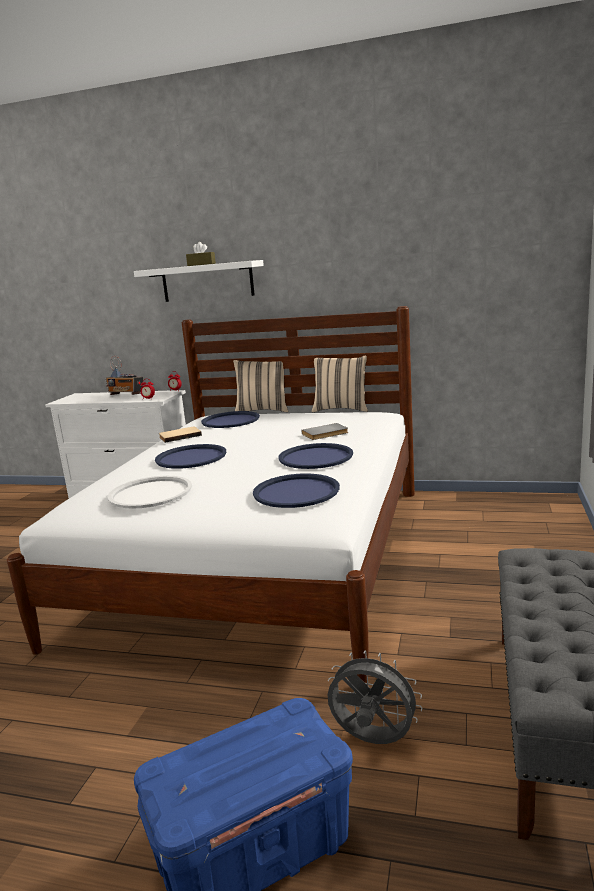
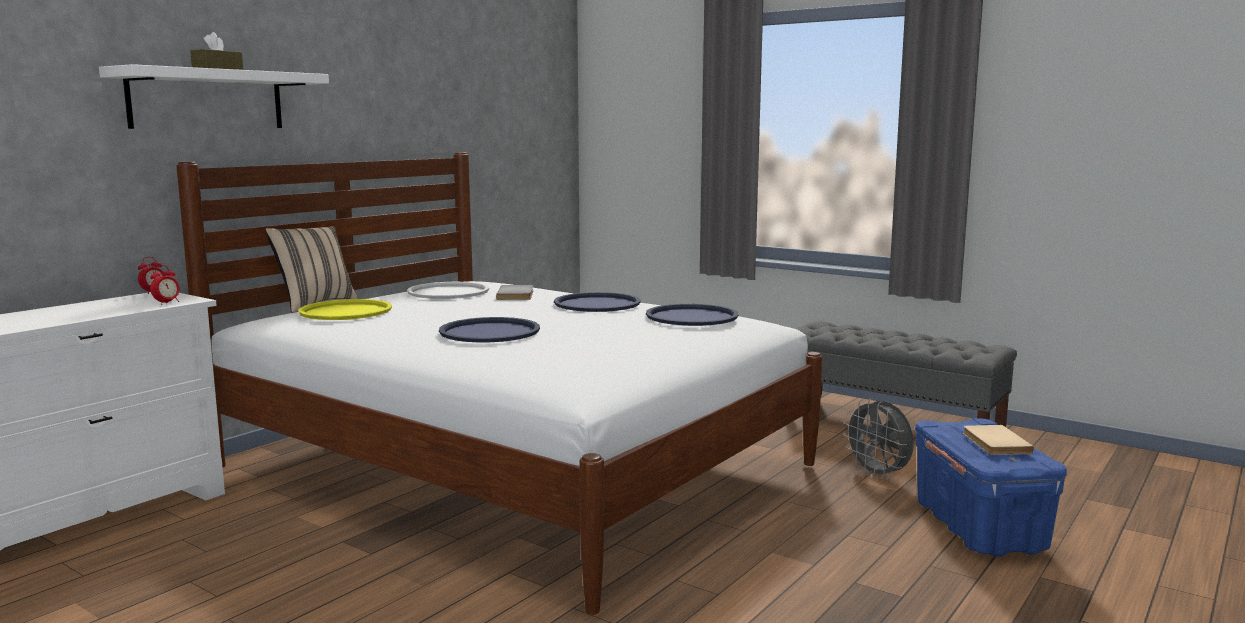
camera: 70 degrees left, 5 degrees down
radio [105,356,143,395] -> none
white tray [108,476,192,509] -> white tray moved to [407,282,489,299]
beige book [159,426,202,443] -> beige book moved to [963,425,1034,455]
blue tray [201,411,260,428] -> yellow tray [298,299,392,320]
beige pillow [312,355,368,412] -> none
grey fan [328,650,422,744] -> grey fan turned 75 degrees counterclockwise [843,398,914,479]

